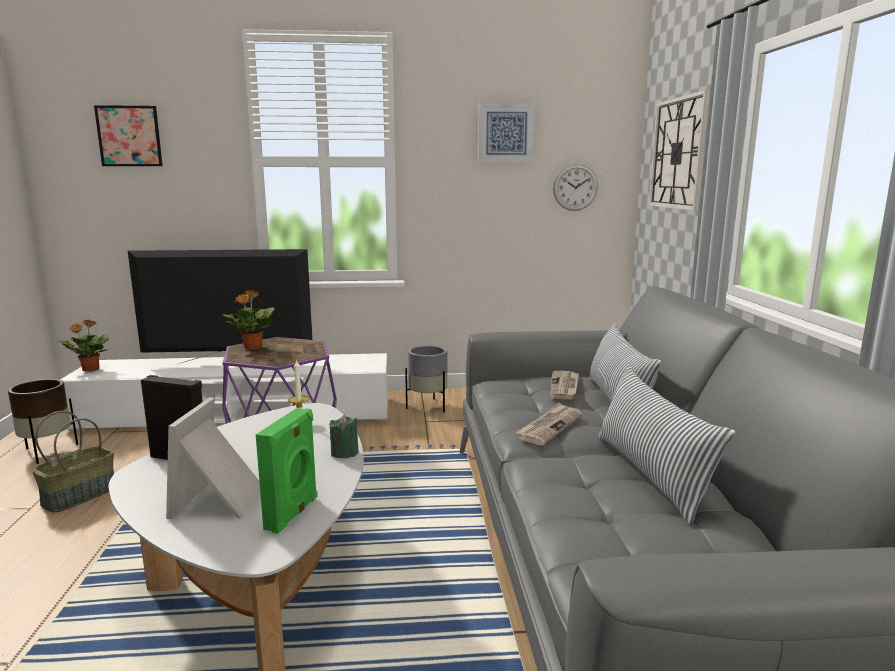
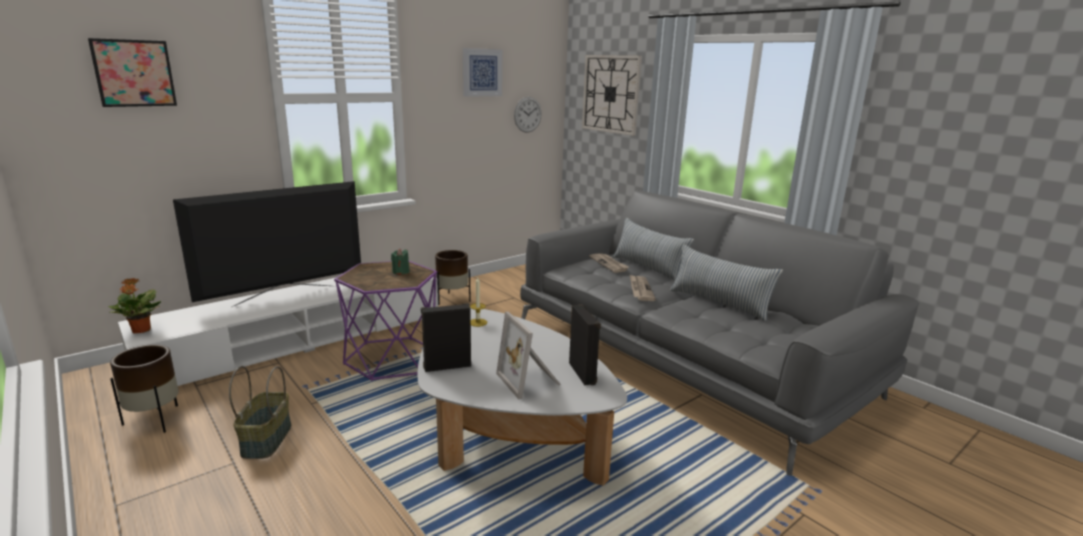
camera: 35 degrees left, 5 degrees up
potted plant [222,290,274,350] -> none
green speaker [256,408,318,534] -> black speaker [569,304,601,385]
green candle [330,414,359,458] -> green candle moved to [391,249,410,275]
grey planter [405,345,448,412] -> brown planter [435,250,471,305]

